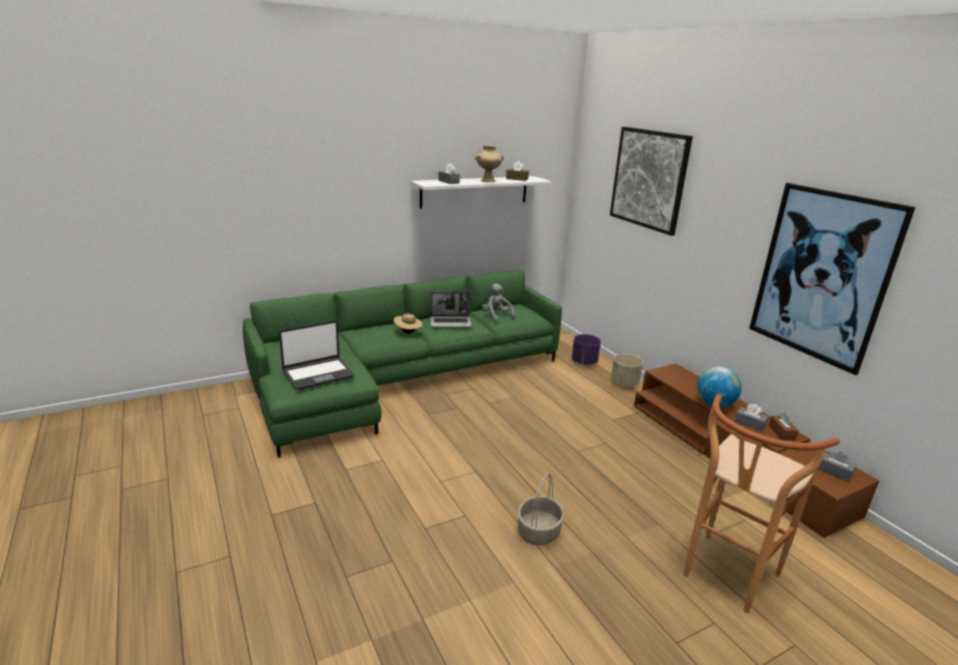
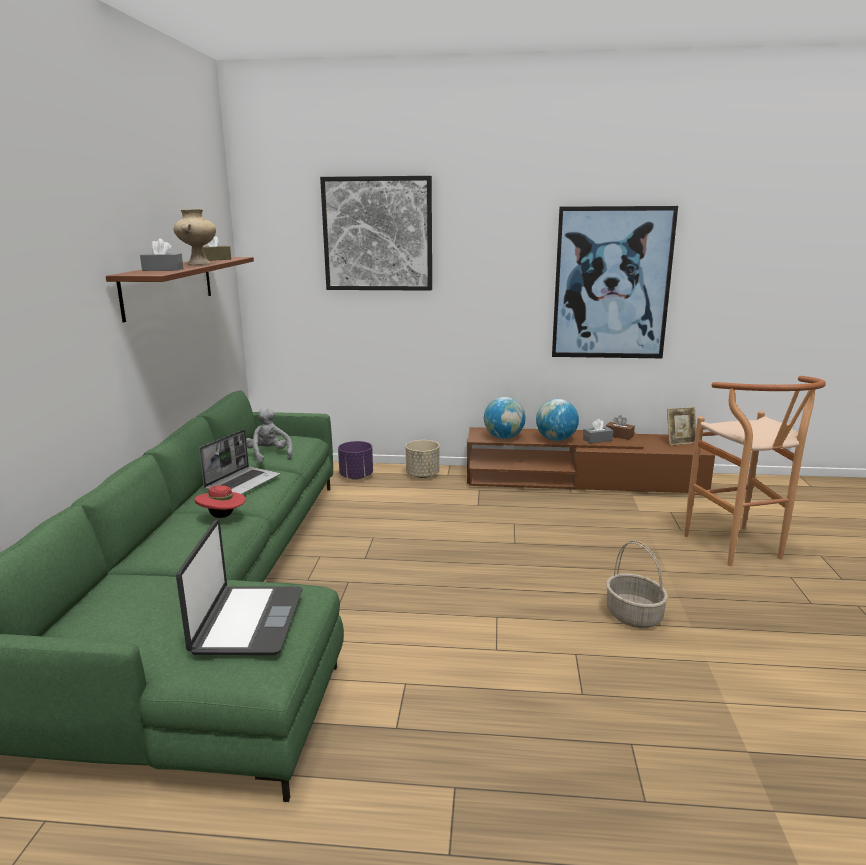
camera: 55 degrees left, 5 degrees down
beige hat [394,314,423,334] -> red hat [194,485,246,518]
white shelf [410,176,552,209] -> brown shelf [106,257,254,322]
grey plush toy [482,284,515,322] -> grey plush toy turned 60 degrees clockwise [246,407,293,464]
grey tissue box [818,451,856,482] -> picture frame [667,407,696,446]
none -> globe [484,397,526,439]

